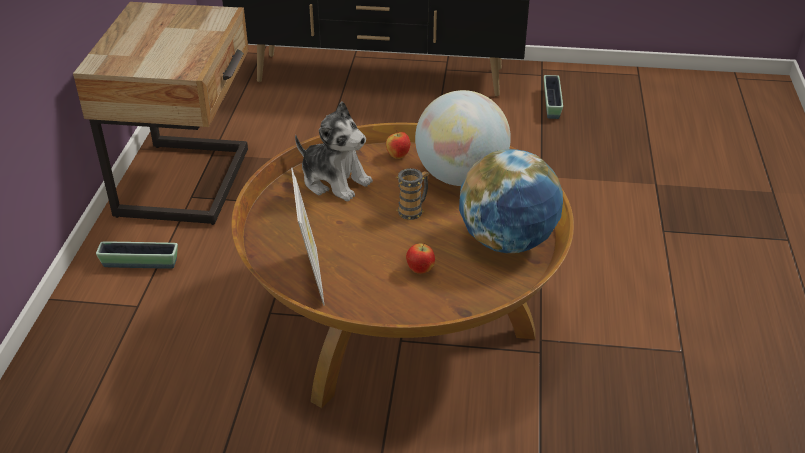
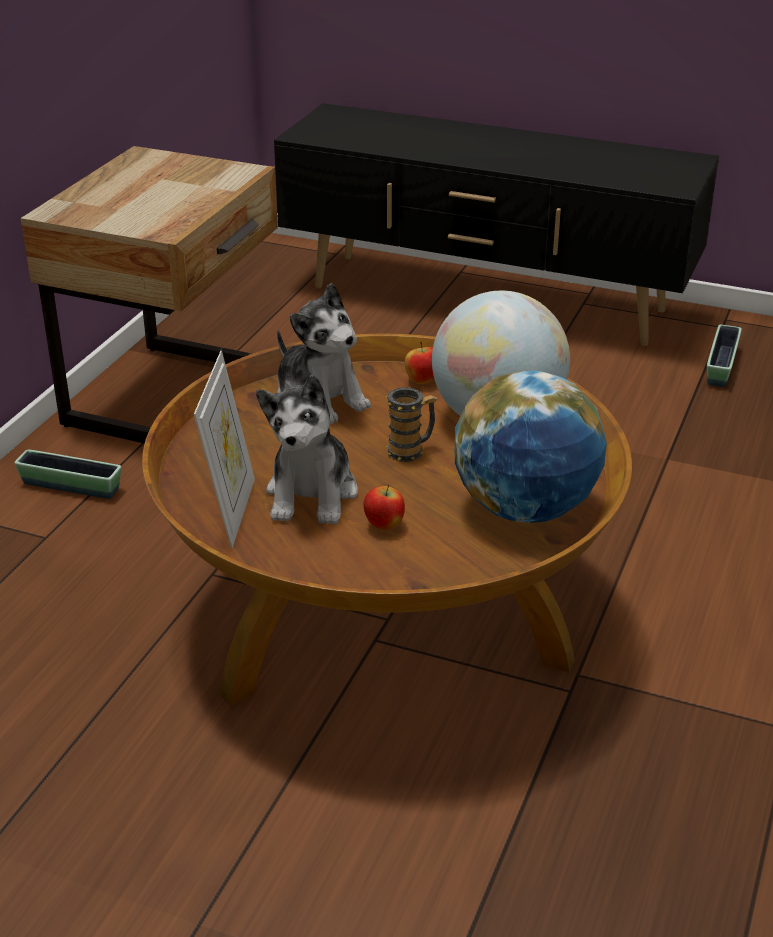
camera: 15 degrees right, 5 degrees down
none -> plush toy [256,374,358,525]

